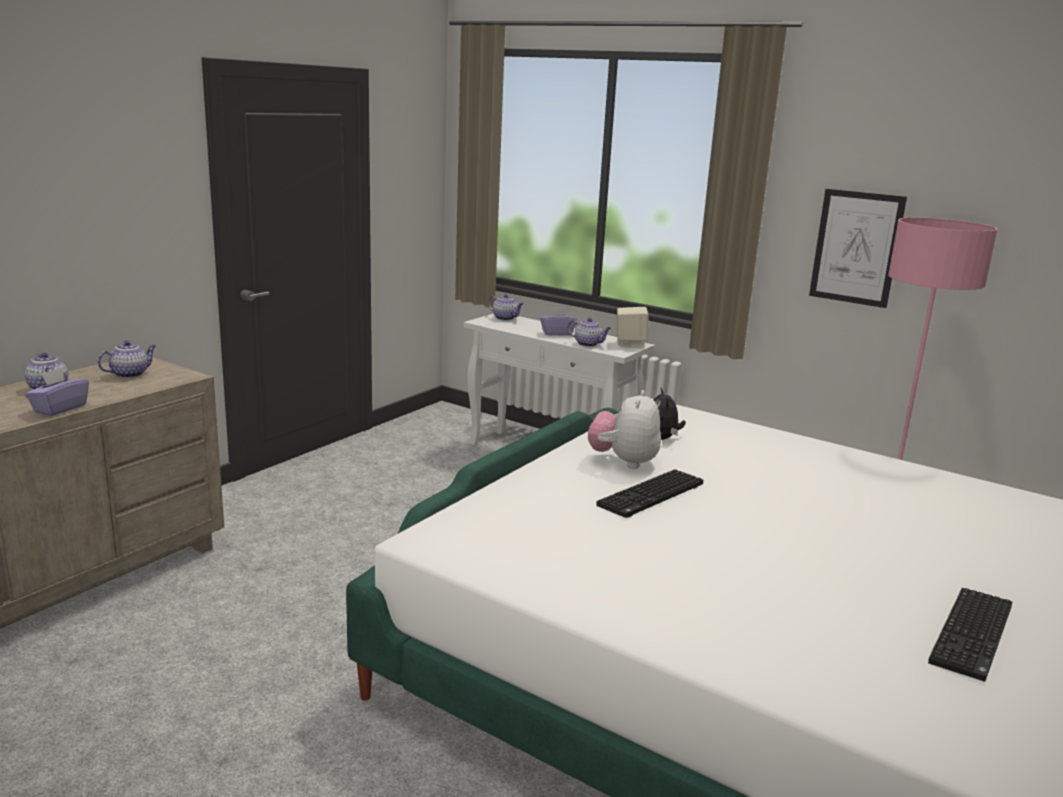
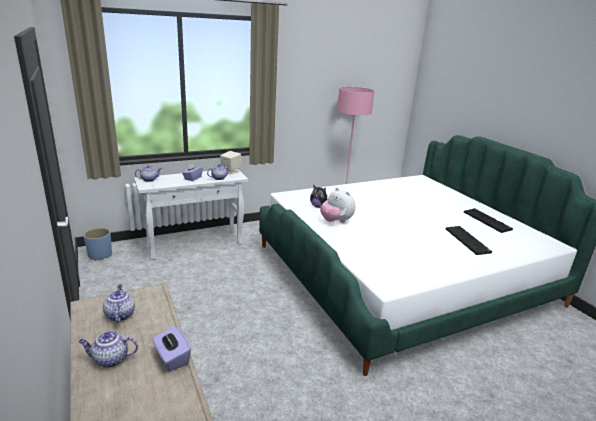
camera: 60 degrees left, 5 degrees up
keyboard [596,469,703,518] -> keyboard moved to [446,226,492,255]
picture [809,189,907,308] -> none
none -> blue planter [83,228,112,261]

